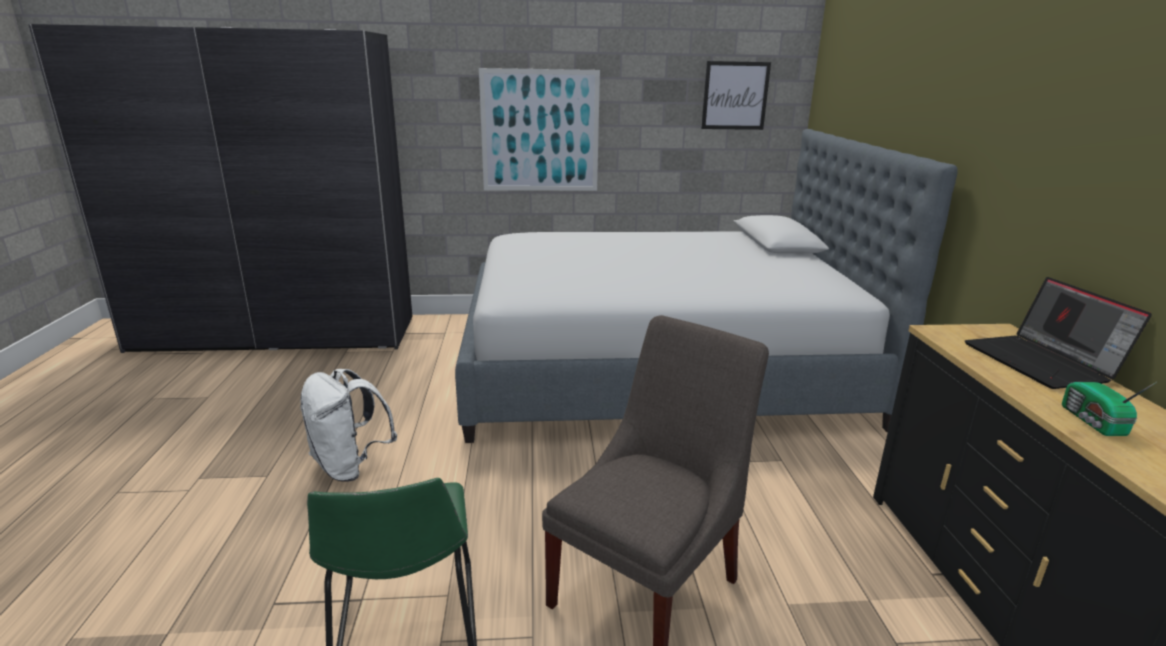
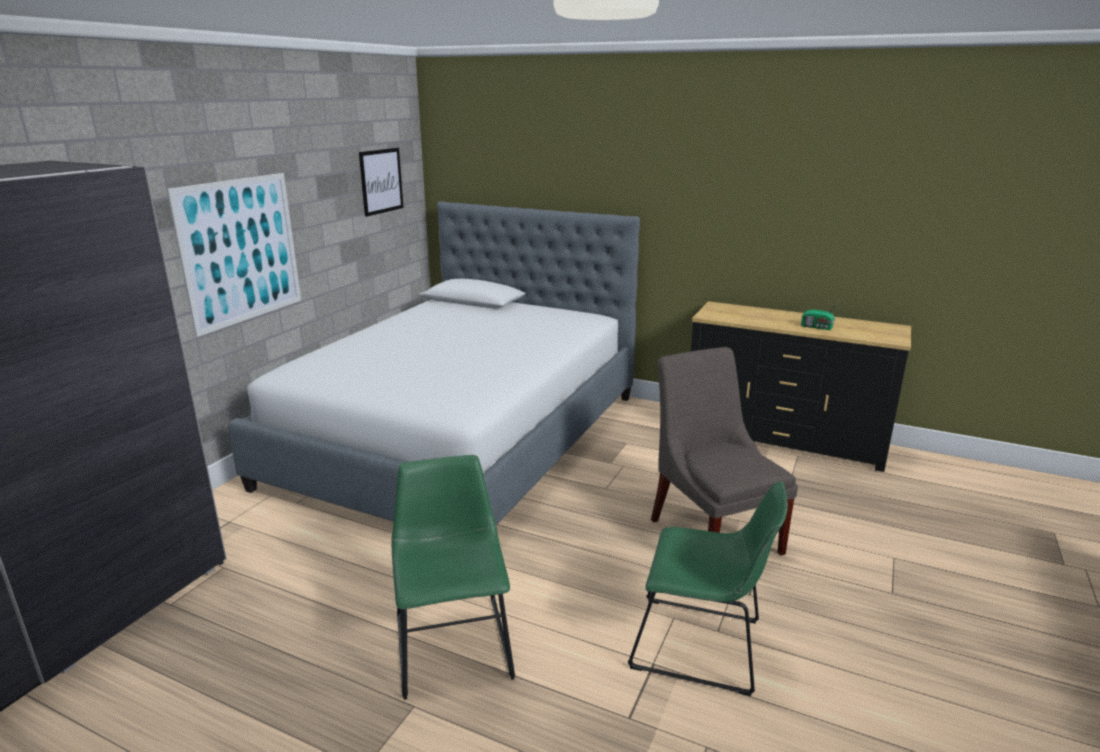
camera: 60 degrees left, 0 degrees up
white backpack [300,369,397,482] -> green chair [392,455,515,700]
laptop [965,277,1152,389] -> none

